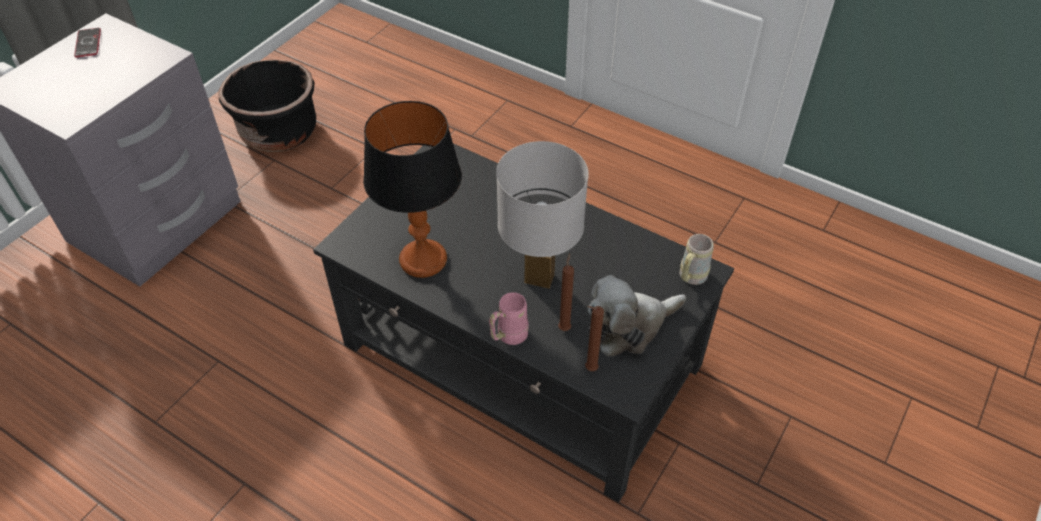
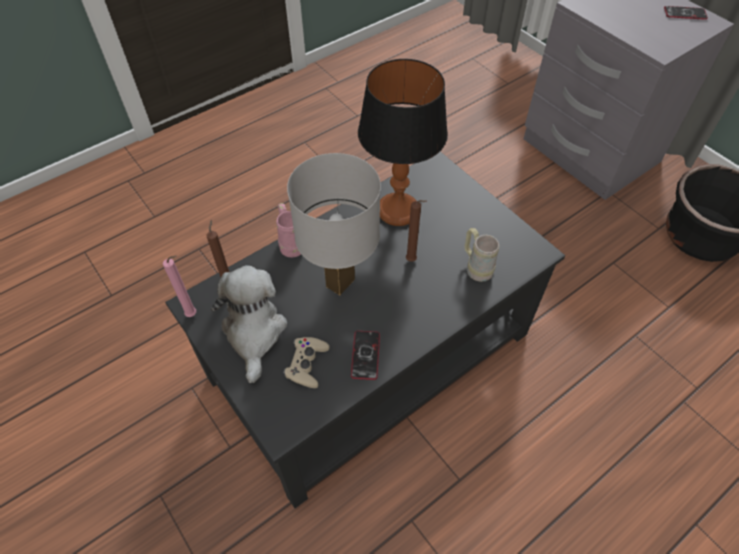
camera: 110 degrees right, 5 degrees up
brown candle [558,253,574,331] -> brown candle moved to [406,200,427,262]
beige mug [680,234,714,285] -> beige mug moved to [464,228,499,282]
none -> pink candle [163,255,196,317]
none -> beige game controller [283,337,330,388]
none -> phone [351,331,380,380]

